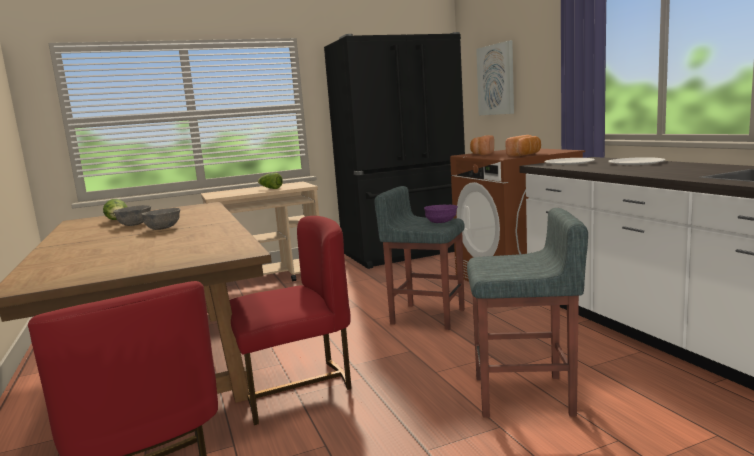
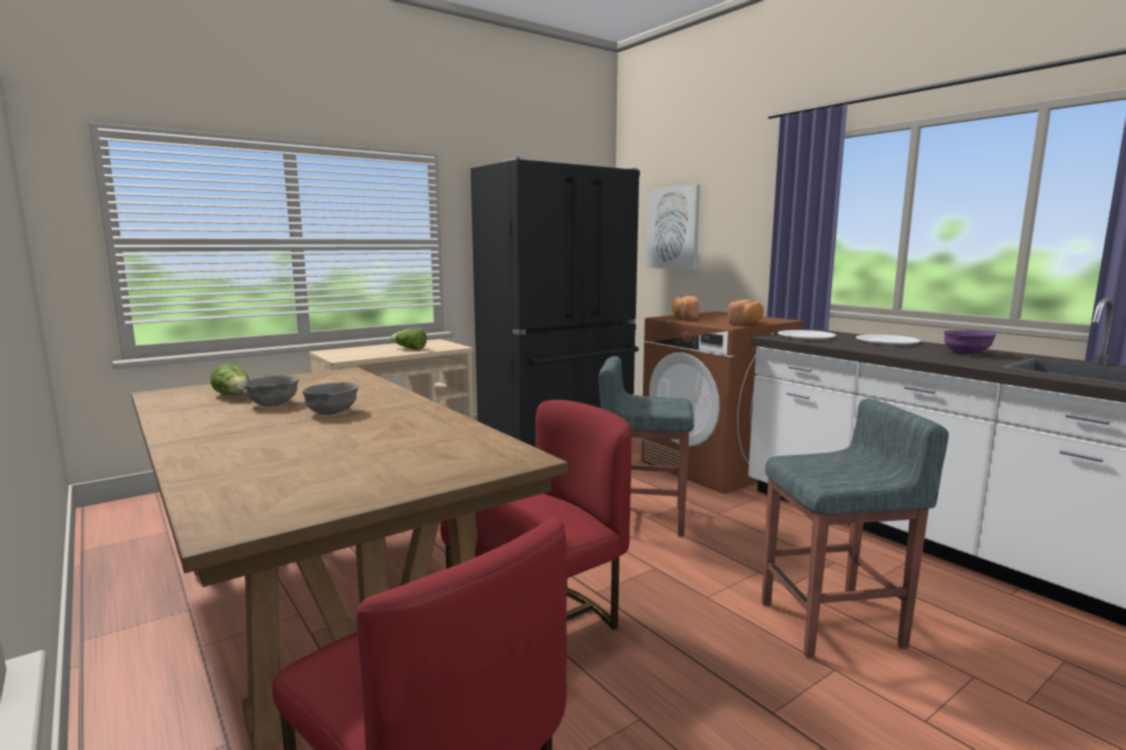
camera: 15 degrees left, 0 degrees up
purple bowl [424,205,458,223] -> purple bowl moved to [944,330,996,354]

